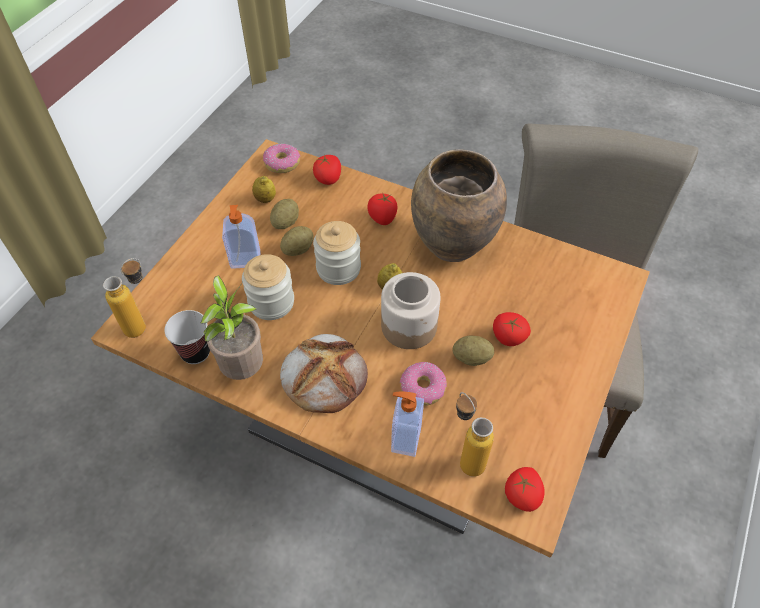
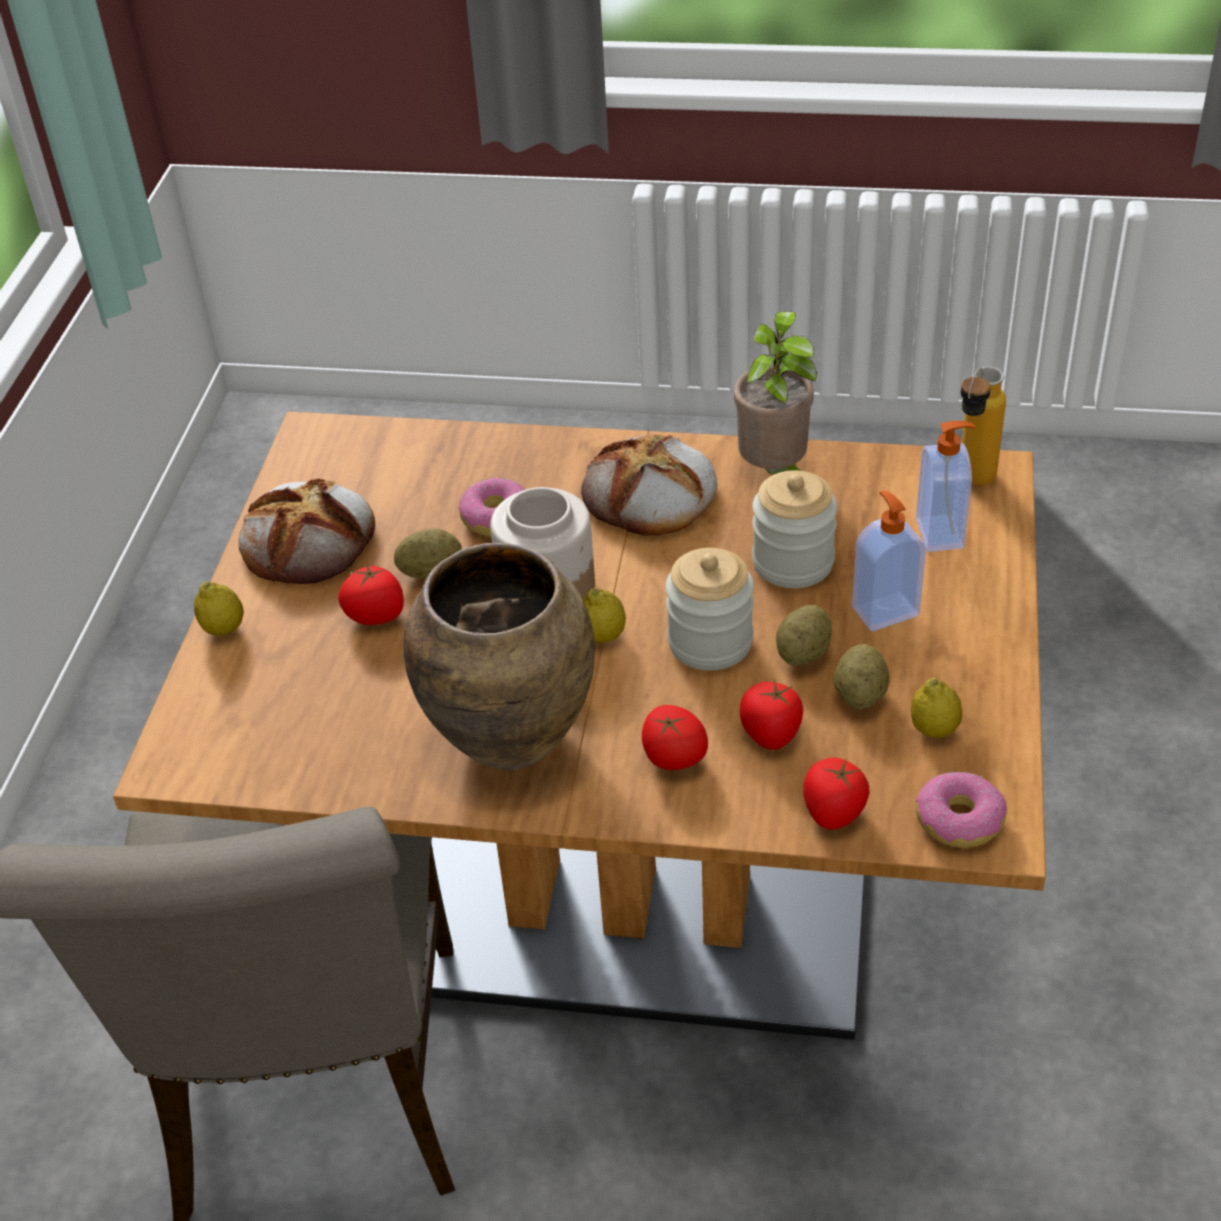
camera: 165 degrees right, 10 degrees down
cup [165,310,210,364] -> none
soap dispenser [391,391,424,457] -> soap dispenser moved to [916,421,975,552]
bottle [456,392,494,477] -> none
tomato [505,467,545,512] -> tomato moved to [740,679,803,750]
none -> lemon [194,581,244,636]
none -> bread [238,479,375,584]

